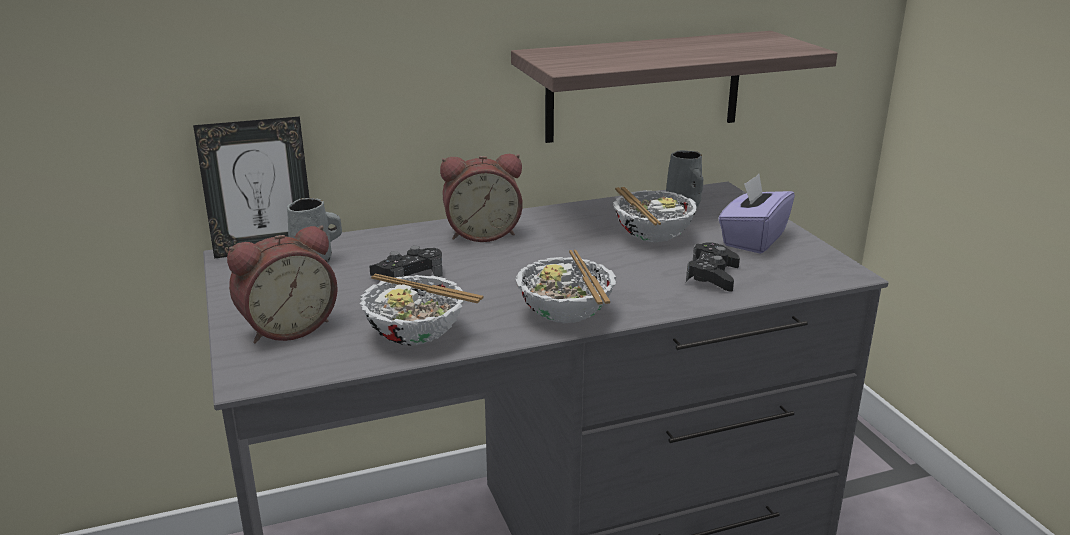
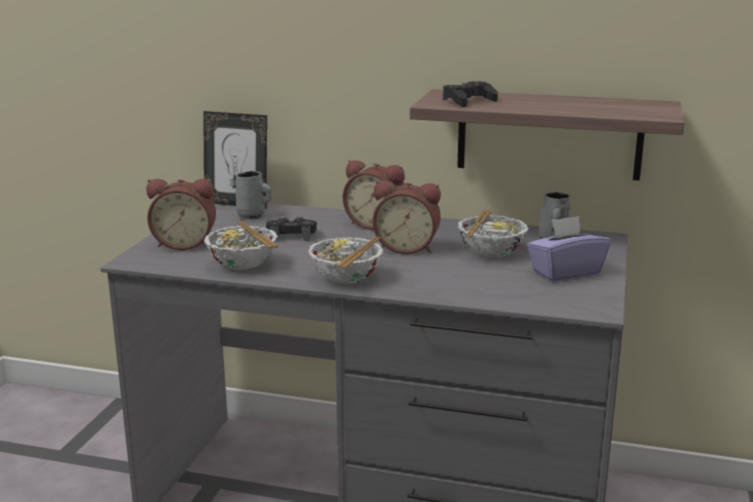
camera: 35 degrees right, 5 degrees down
black game controller [686,242,740,292] -> black game controller moved to [443,81,498,107]
none -> alarm clock [373,180,441,254]

